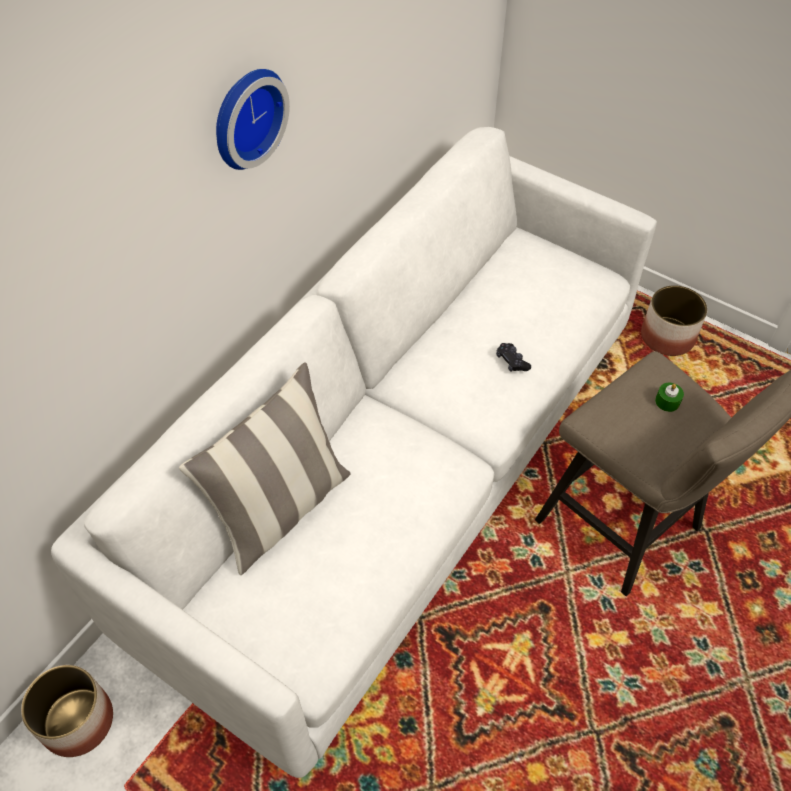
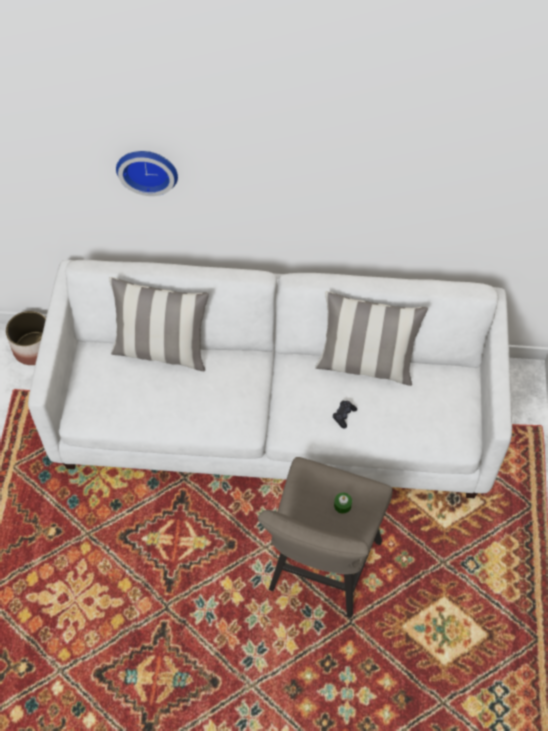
camera: 60 degrees right, 5 degrees up
wall clock [216,69,290,170] -> wall clock moved to [116,151,178,196]
planter [641,285,707,356] -> none
none -> pillow [315,291,428,386]

